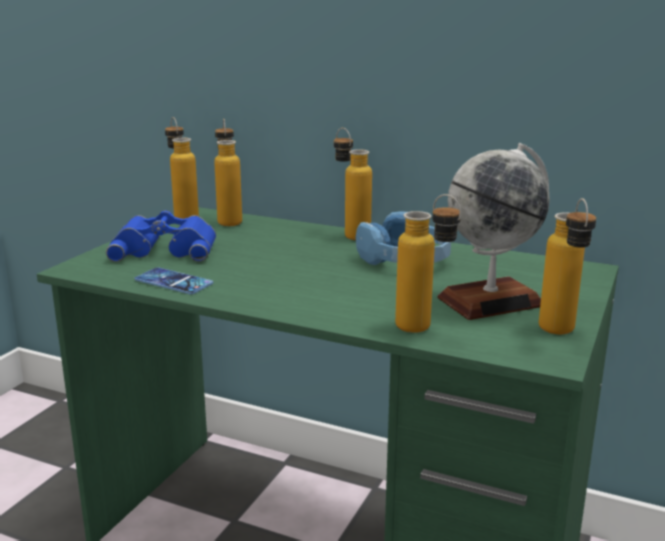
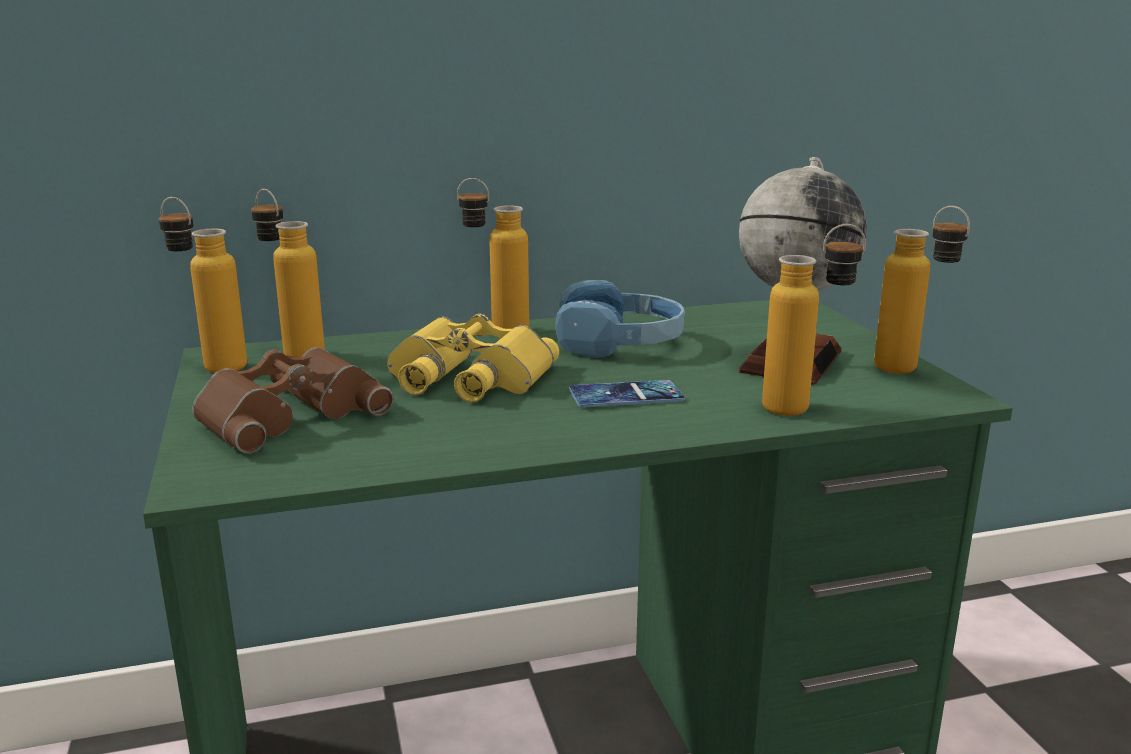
camera: 40 degrees left, 0 degrees up
blue binoculars [106,210,216,262] -> brown binoculars [192,347,394,454]
phone [135,267,213,294] -> phone moved to [569,380,685,407]
none -> yellow binoculars [387,313,559,402]

